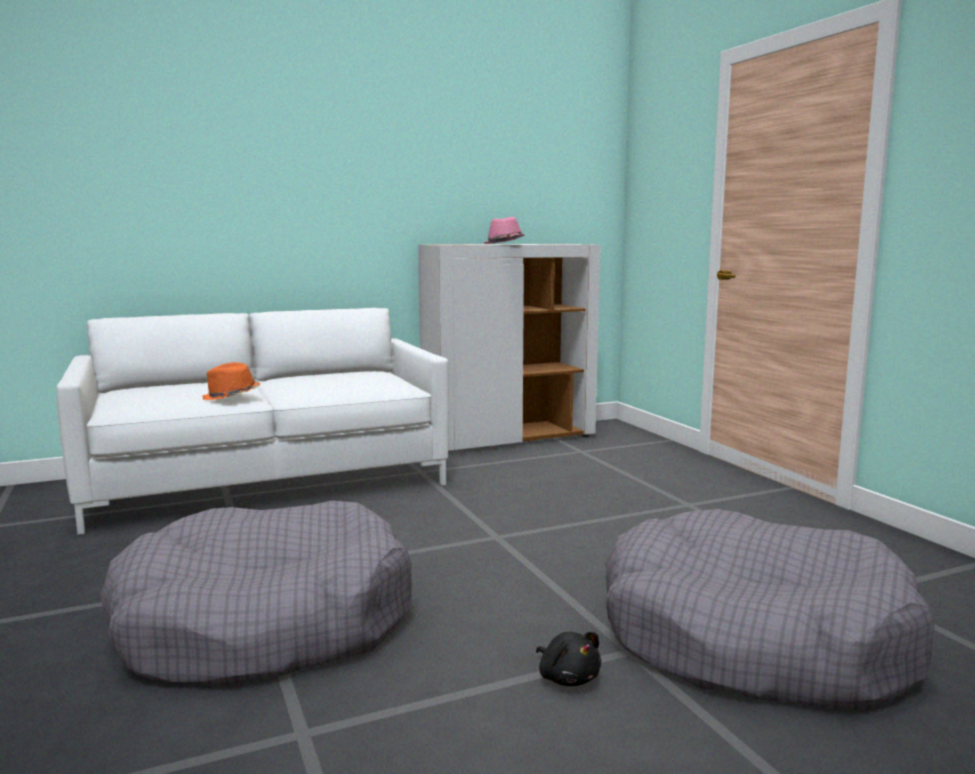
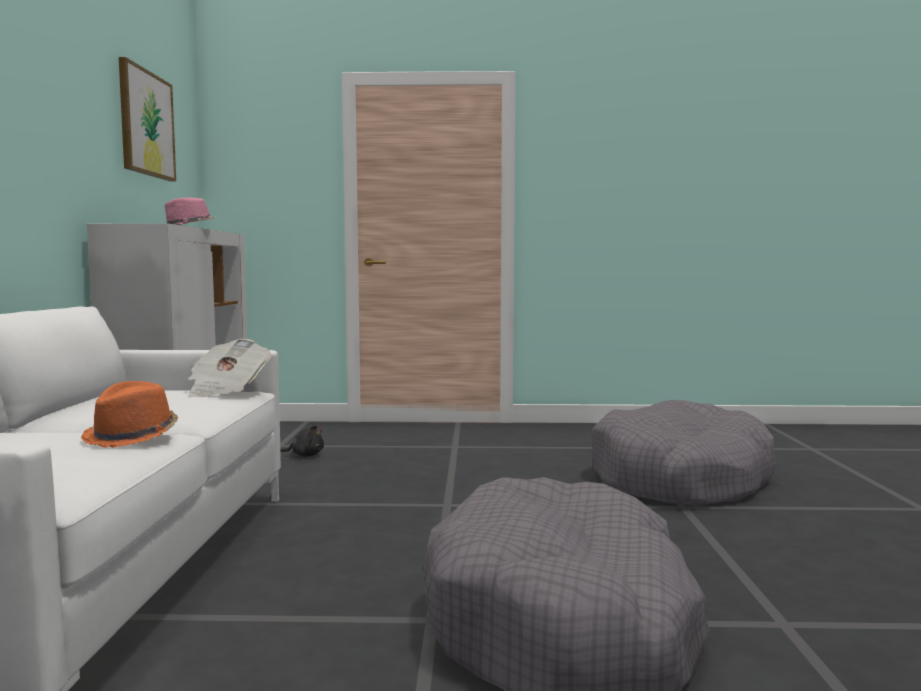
camera: 65 degrees left, 5 degrees down
black plush toy [536,632,601,686] -> black plush toy moved to [280,426,324,457]
none -> picture [119,57,176,182]
none -> newspaper [188,339,271,397]

